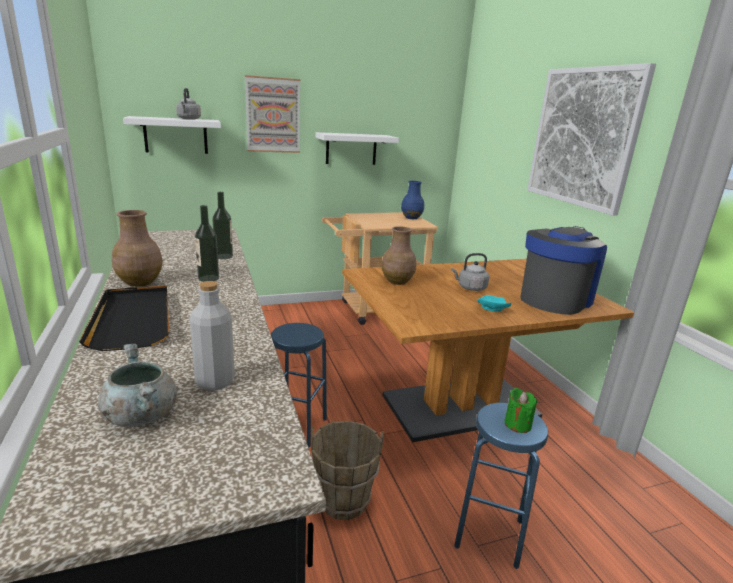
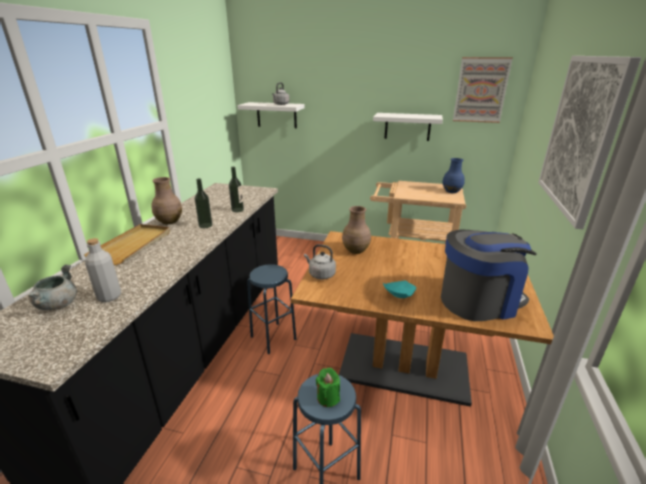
camera: 35 degrees right, 5 degrees up
black tray [79,286,169,351] -> beige tray [84,224,170,265]
picture [245,75,300,153] -> picture moved to [453,57,513,123]
brown bucket [311,421,384,520] -> none
grey kettle [452,253,489,291] -> grey kettle moved to [304,244,336,280]

